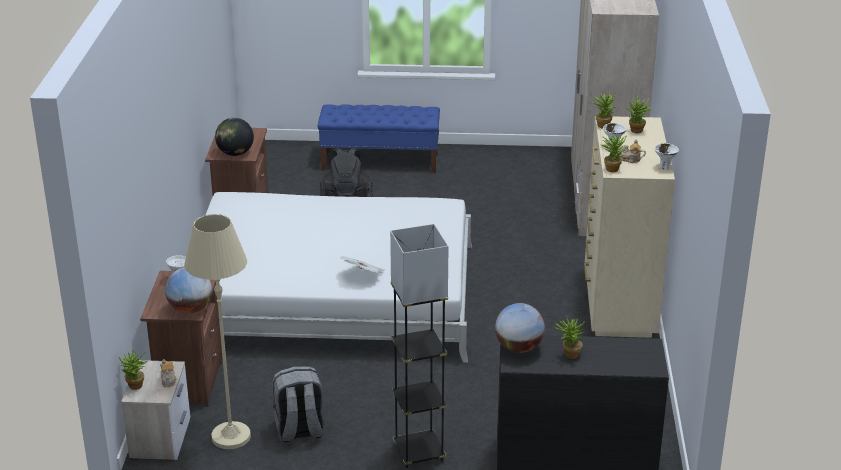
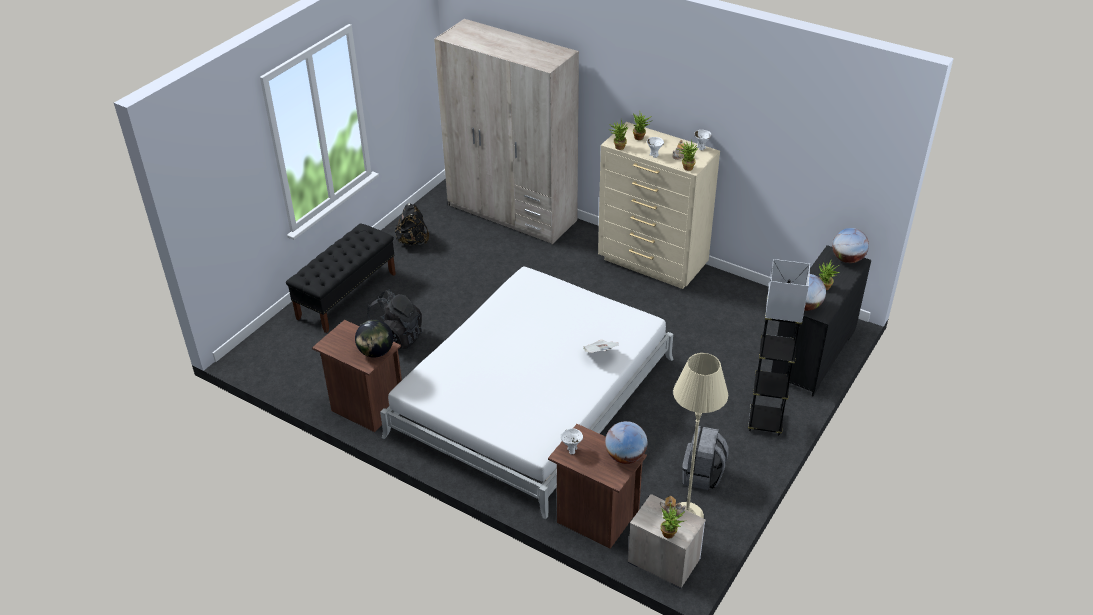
camera: 60 degrees left, 10 degrees up
blue bench [317,104,440,173] -> black bench [286,224,396,333]
none -> black backpack [395,203,429,245]
none -> globe [832,228,869,263]

